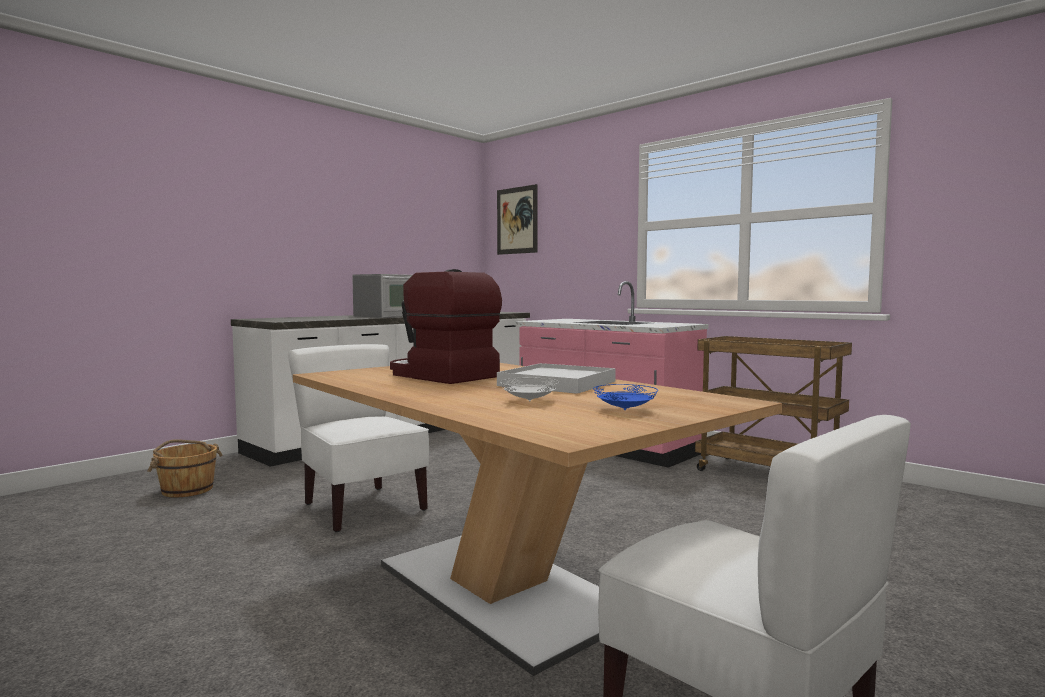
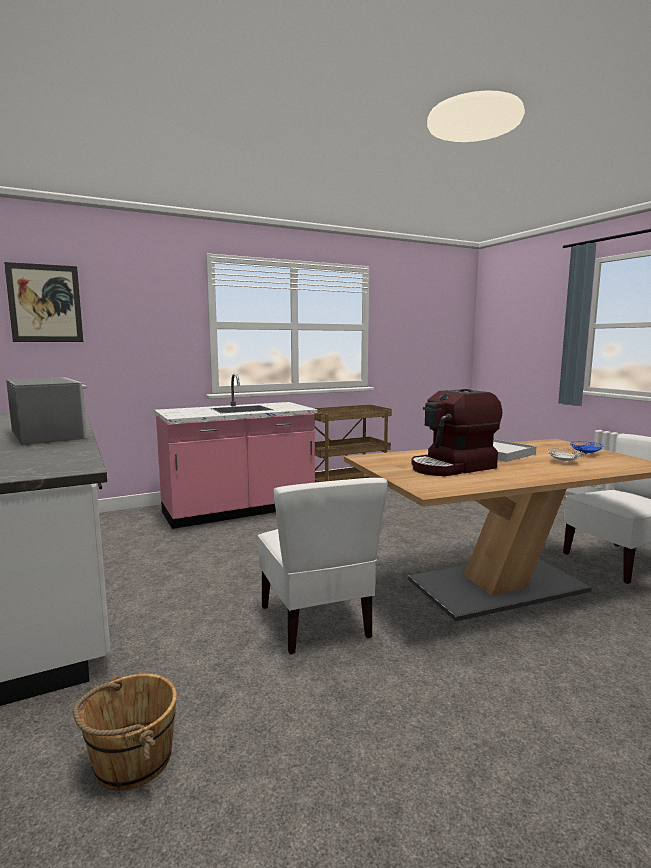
camera: 70 degrees left, 5 degrees up
white chair [288,344,429,532] -> white chair turned 90 degrees counterclockwise [258,478,388,655]

